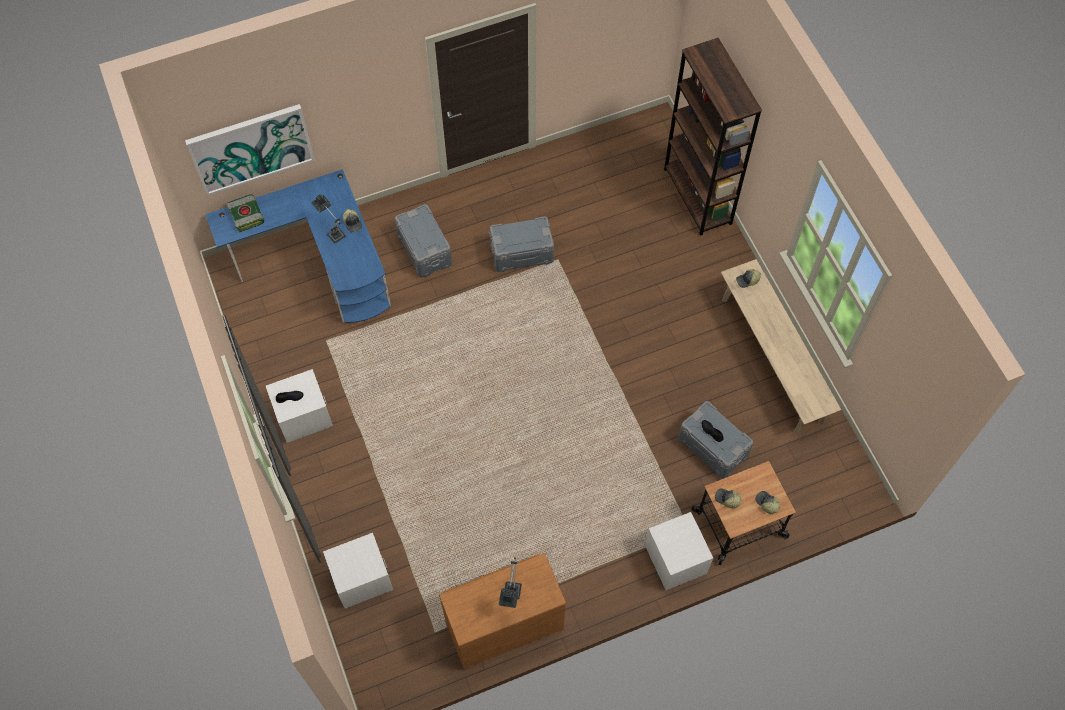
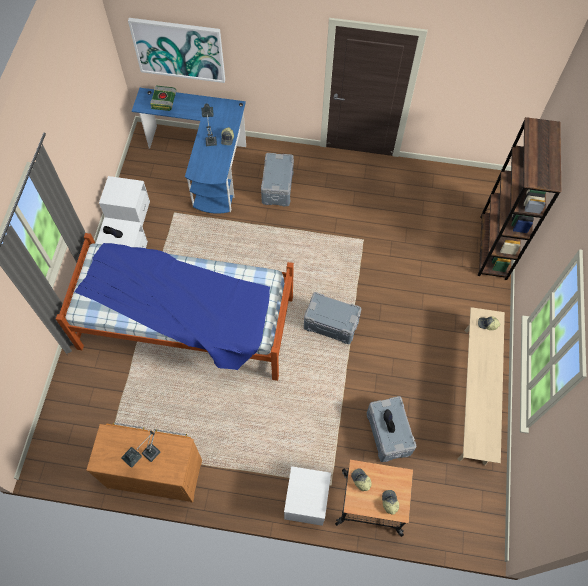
camera: 30 degrees right, 0 degrees up
white nightstand [323,533,393,608] -> white nightstand moved to [99,176,150,226]
grey storage box [490,216,554,272] -> grey storage box moved to [304,292,361,344]
none -> bed [56,233,294,381]

